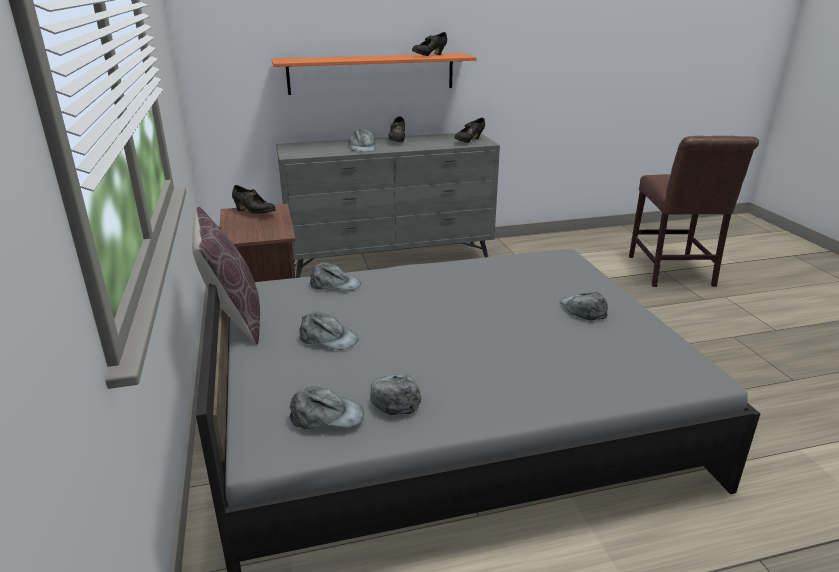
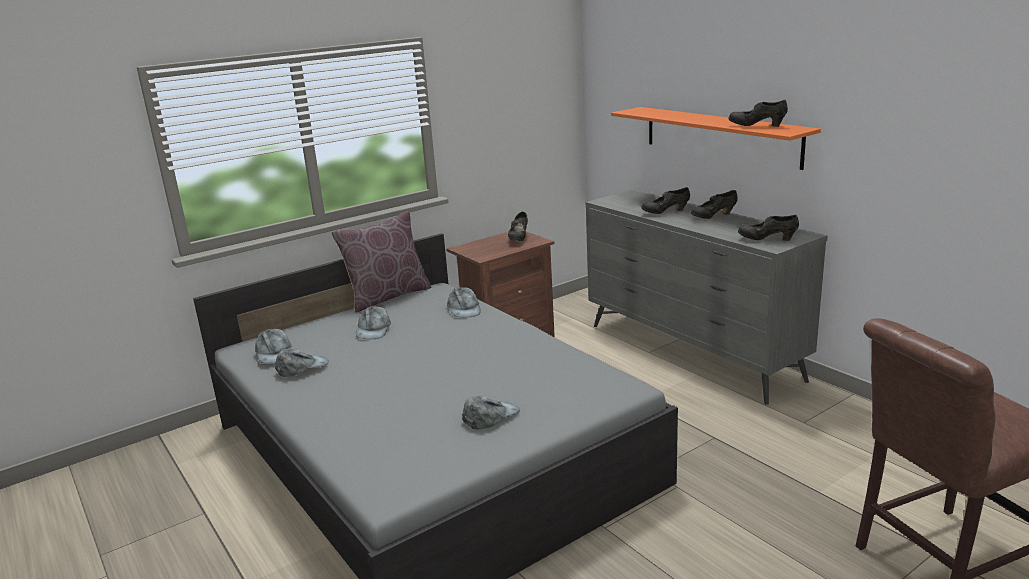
camera: 70 degrees right, 5 degrees down
grey cap [348,129,376,152] -> black shoe [641,187,690,214]

